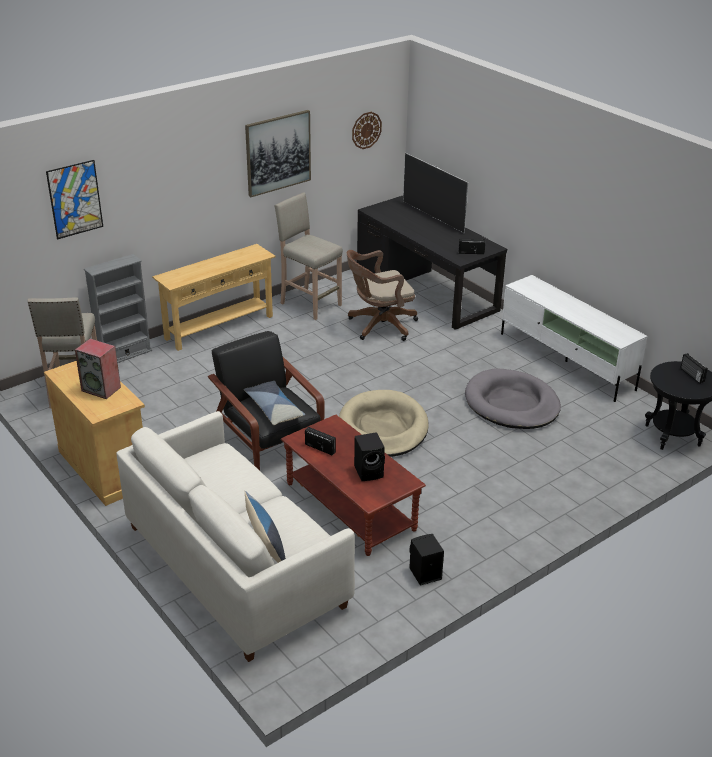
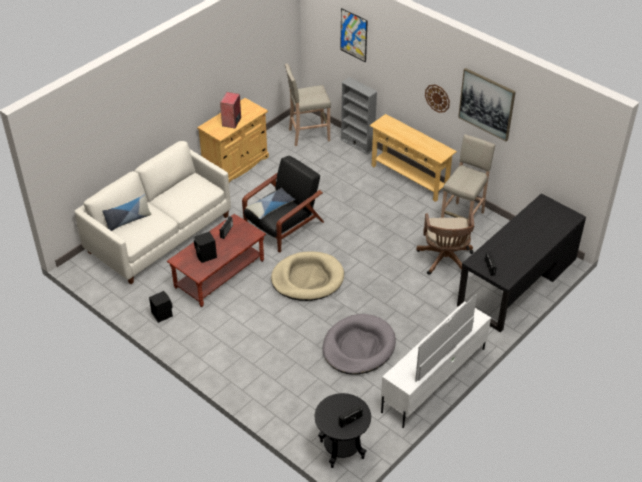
camera: 80 degrees right, 10 degrees up
brown office chair [347,250,418,341] -> brown office chair turned 150 degrees counterclockwise [416,213,474,275]
wall clock [352,112,382,149] -> wall clock moved to [425,85,450,113]
television [403,153,469,233] -> television moved to [415,294,477,382]

